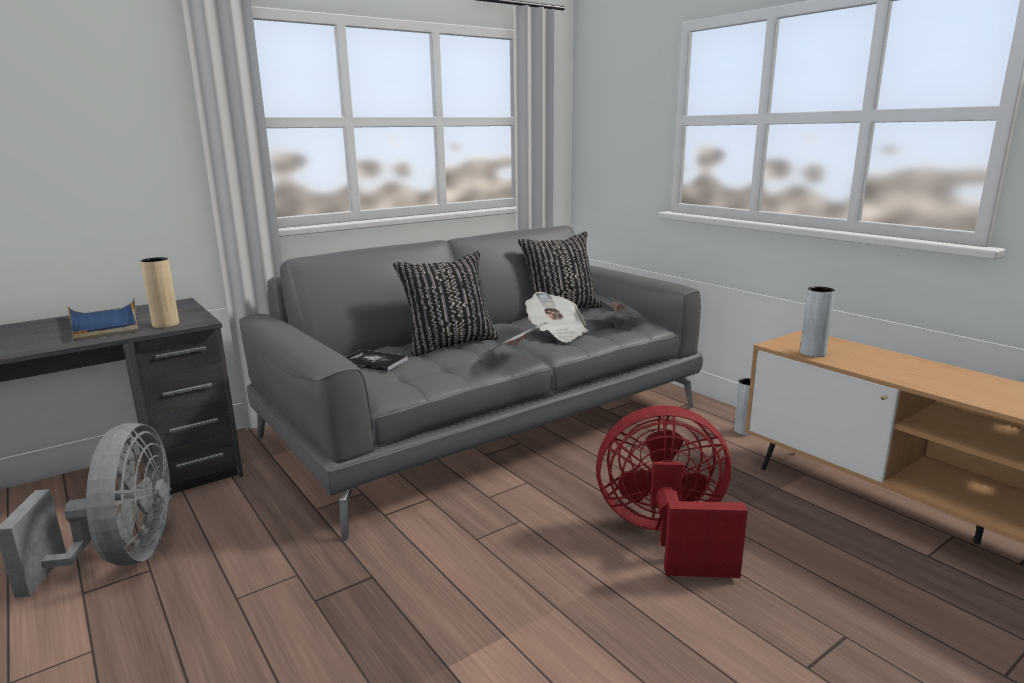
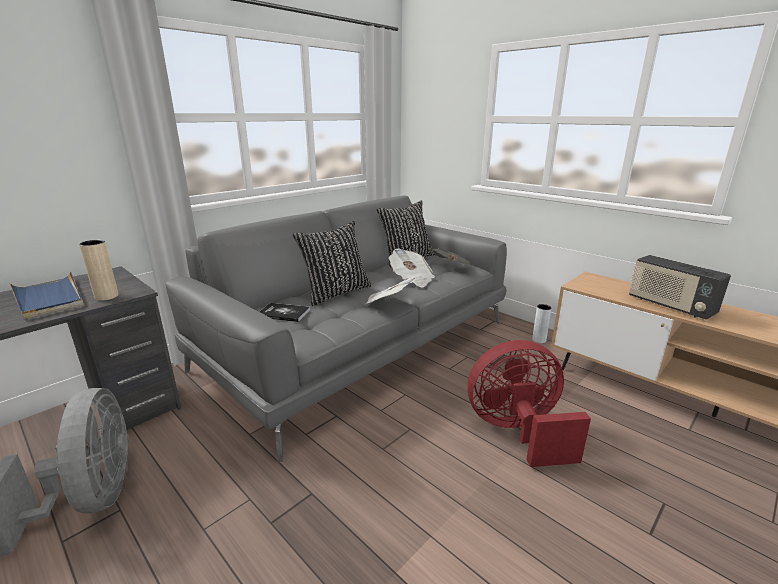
camera: 10 degrees left, 5 degrees up
grey vase [800,287,835,357] -> none
none -> radio [629,255,731,319]

